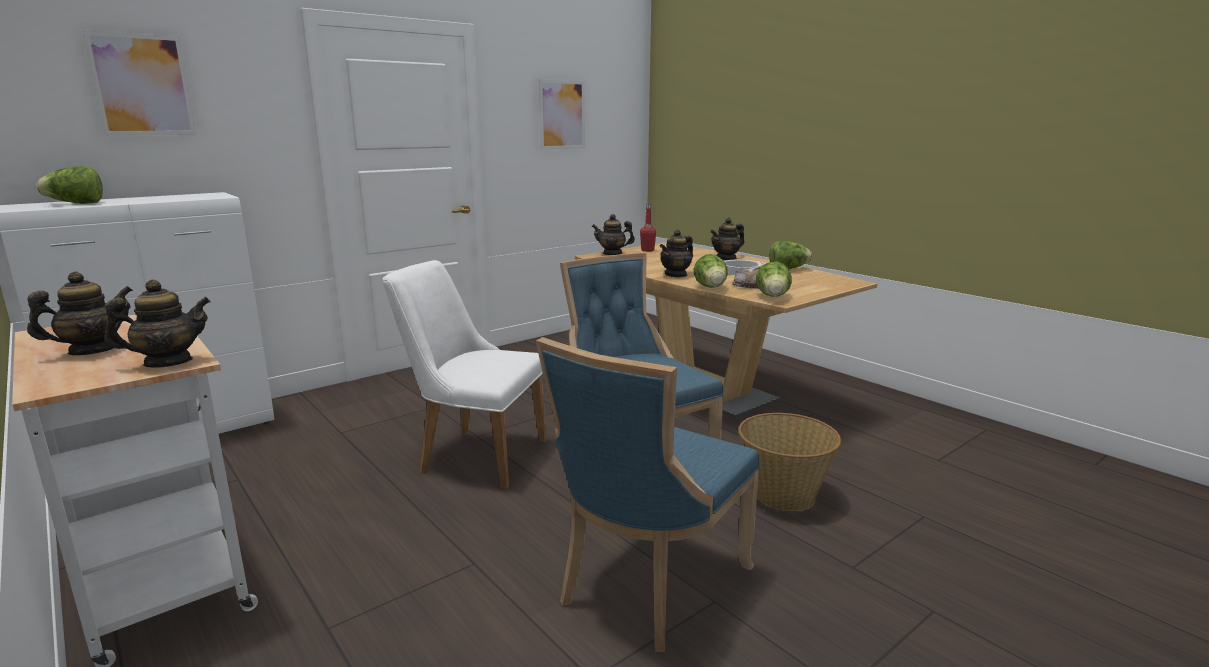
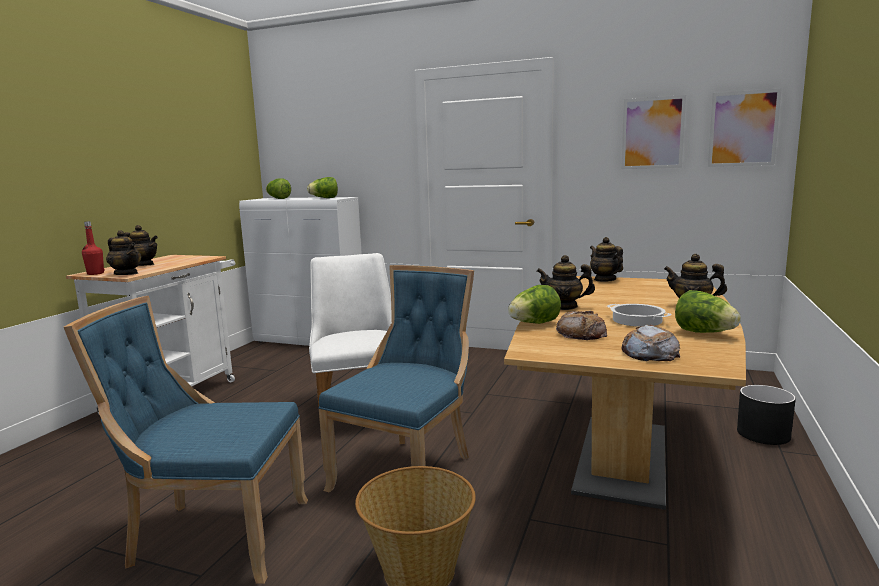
camera: 60 degrees right, 5 degrees down
picture [82,30,196,136] -> picture moved to [708,88,782,167]
red bottle [640,204,656,252] -> red bottle moved to [82,221,105,275]
lettuce [756,261,792,297] -> lettuce moved to [307,177,338,198]
none -> bread [622,325,680,361]
none -> black planter [737,385,796,445]

